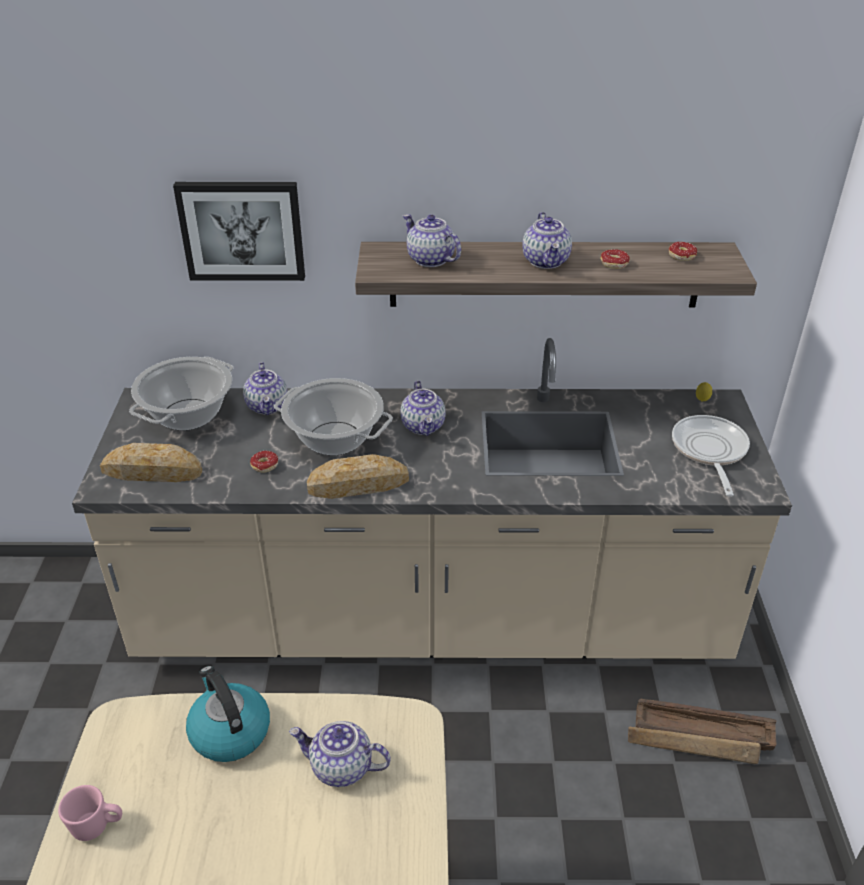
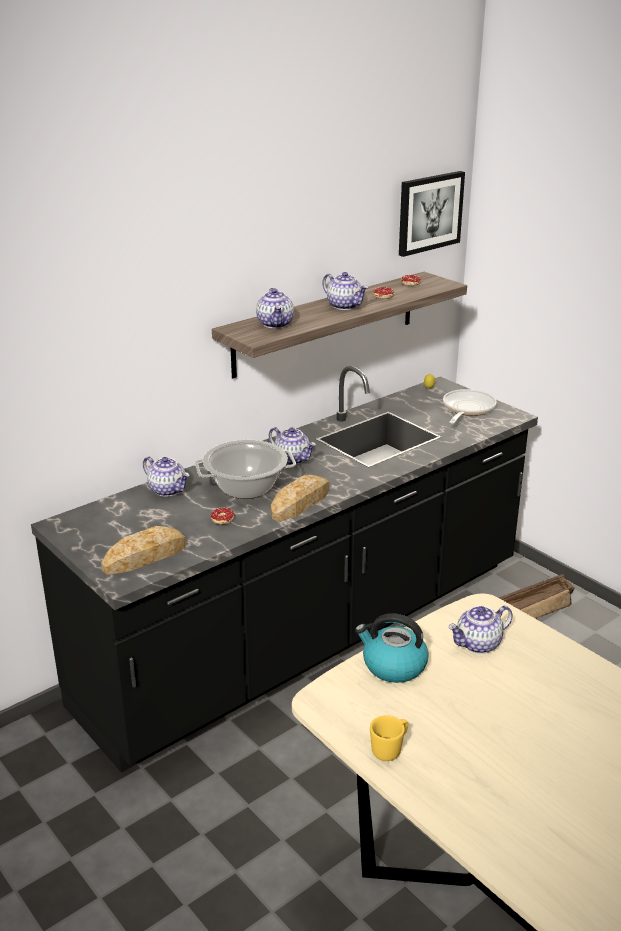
camera: 40 degrees left, 10 degrees down
pink mug [58,785,122,841] -> yellow mug [370,715,408,761]
beige counter [72,338,792,659] -> black counter [31,366,538,773]
cooking pot [129,357,233,431] -> none
picture [173,182,305,281] -> picture moved to [399,171,465,257]
teapot [403,214,461,267] -> teapot turned 105 degrees counterclockwise [256,288,294,328]
frying pan [672,415,750,497] -> frying pan turned 60 degrees clockwise [443,389,497,424]

